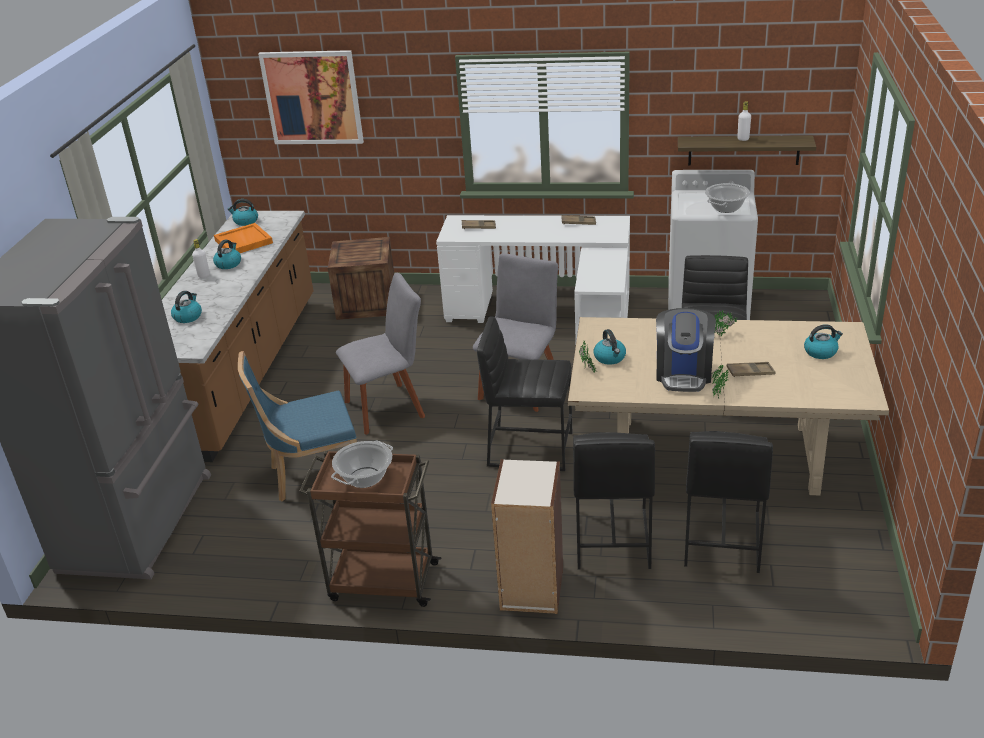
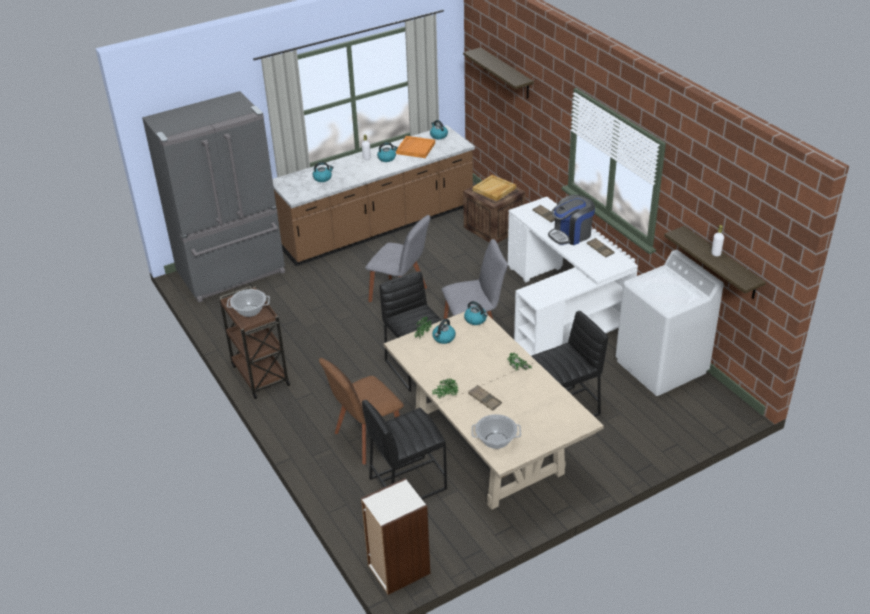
camera: 50 degrees right, 5 degrees up
blue chair [238,351,357,501] -> none
picture [258,50,364,144] -> shelf [463,47,534,99]
bookcase [491,459,563,614] -> bookcase moved to [361,478,430,595]
black stool [573,432,655,569] -> brown chair [319,358,404,465]
coffee machine [656,308,716,392] -> coffee machine moved to [548,195,595,246]
cooking pot [705,183,750,213] -> cooking pot moved to [472,414,521,449]
kettle [804,324,843,359] -> kettle moved to [464,301,488,325]
none -> beige tray [473,175,516,201]

